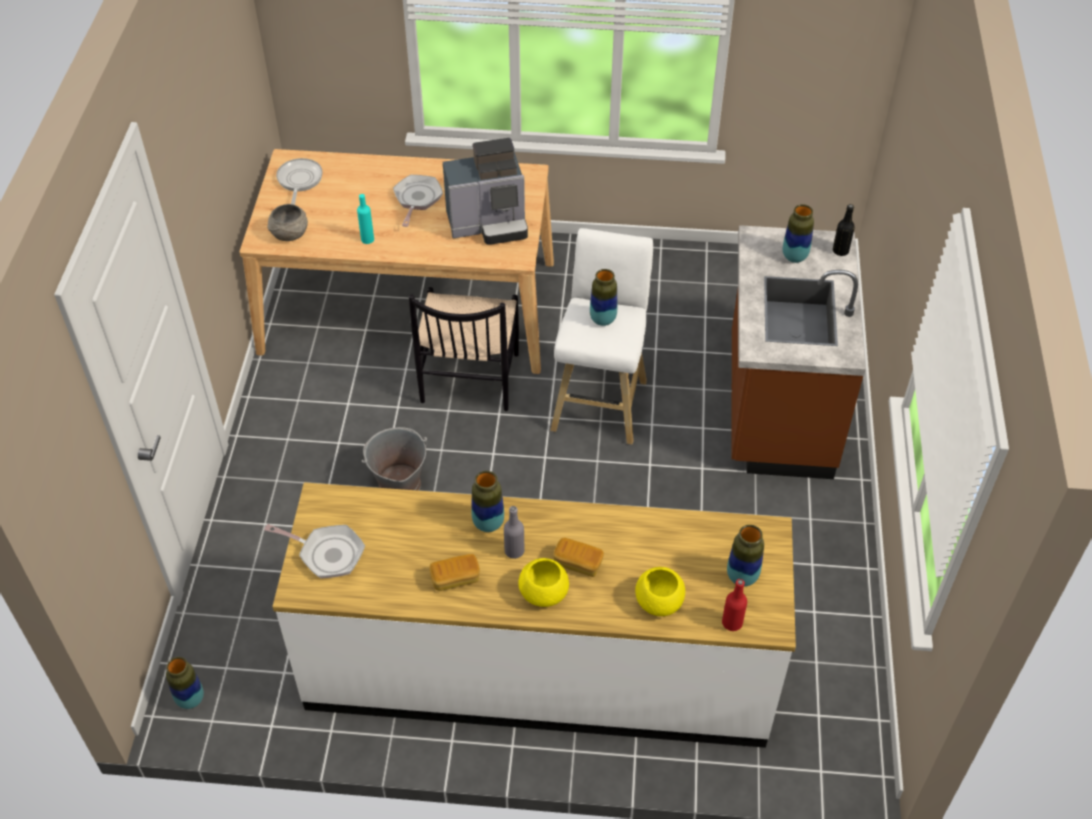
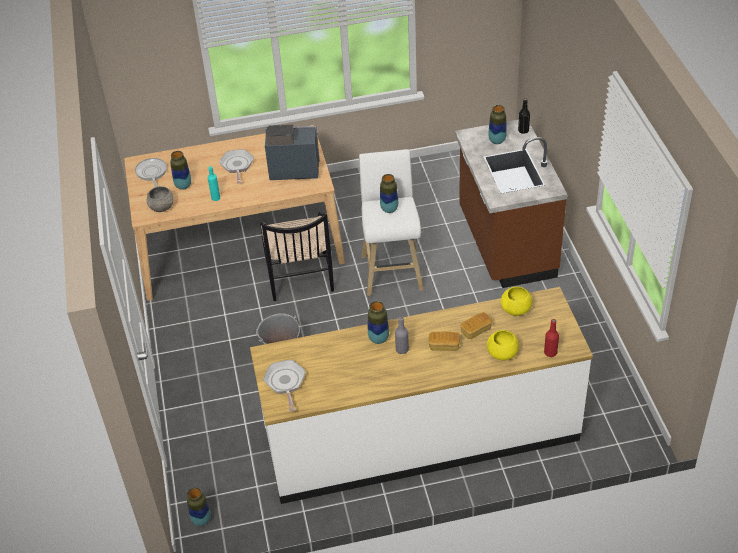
camera: 15 degrees left, 5 degrees down
frying pan [264,524,365,578] -> frying pan turned 105 degrees counterclockwise [263,360,306,411]
bread [429,554,480,591] -> bread moved to [460,312,492,339]
coffee machine [443,138,528,245] -> coffee machine turned 150 degrees counterclockwise [265,125,320,180]
yellow bowl [518,558,569,607] -> yellow bowl moved to [501,287,532,316]
vase [727,525,764,587] -> vase moved to [170,151,191,190]

